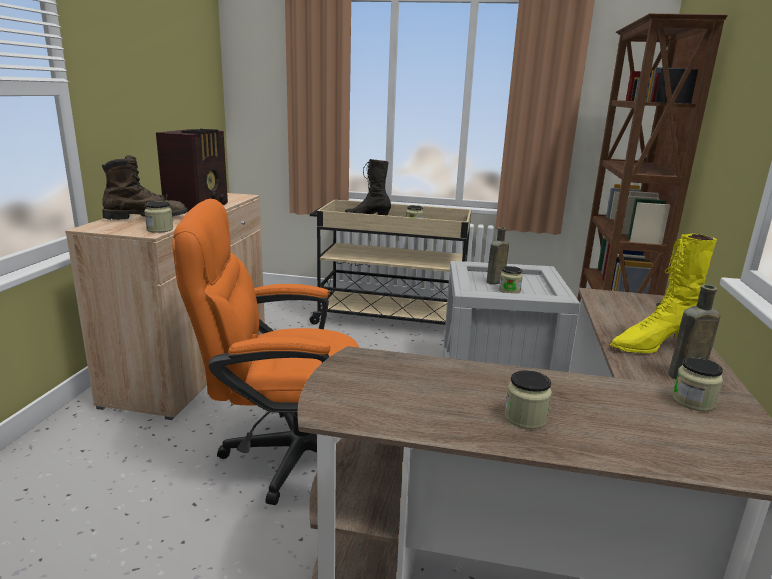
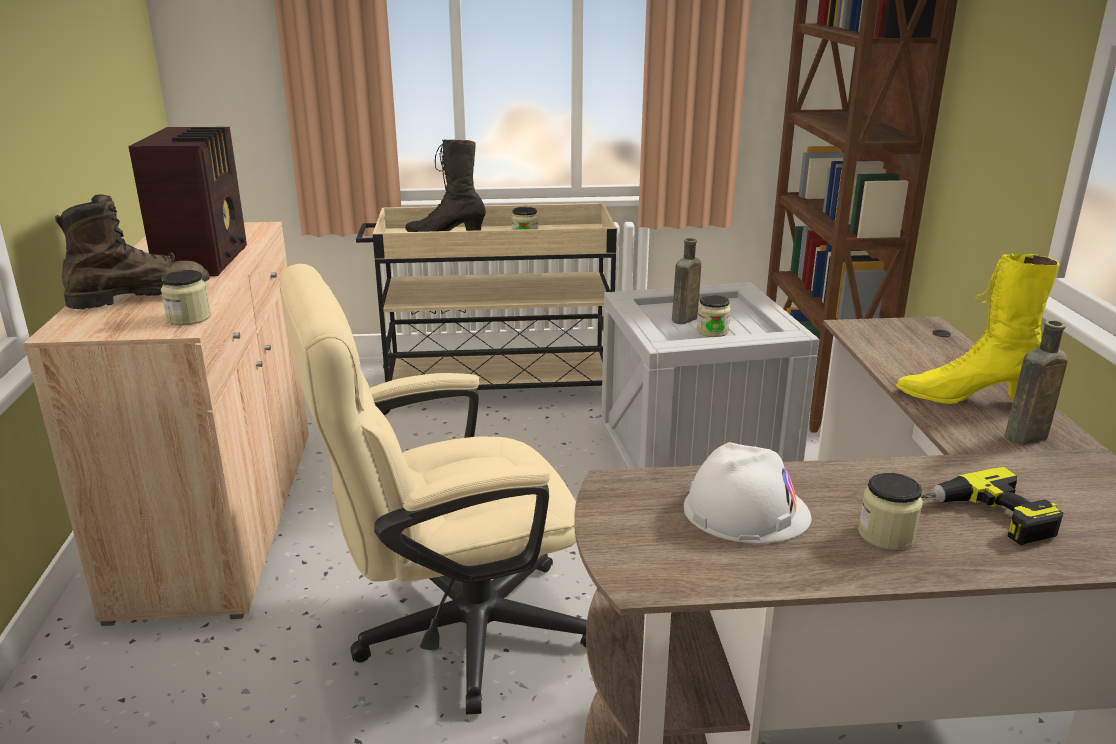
camera: 15 degrees left, 5 degrees up
orange office chair [172,199,359,505] -> beige office chair [280,264,587,715]
yellow boot [610,234,717,353] -> yellow boot turned 45 degrees clockwise [896,254,1060,404]
jar [673,357,723,412] -> none
none -> white hard hat [684,442,812,544]
none -> power drill [921,467,1063,545]

